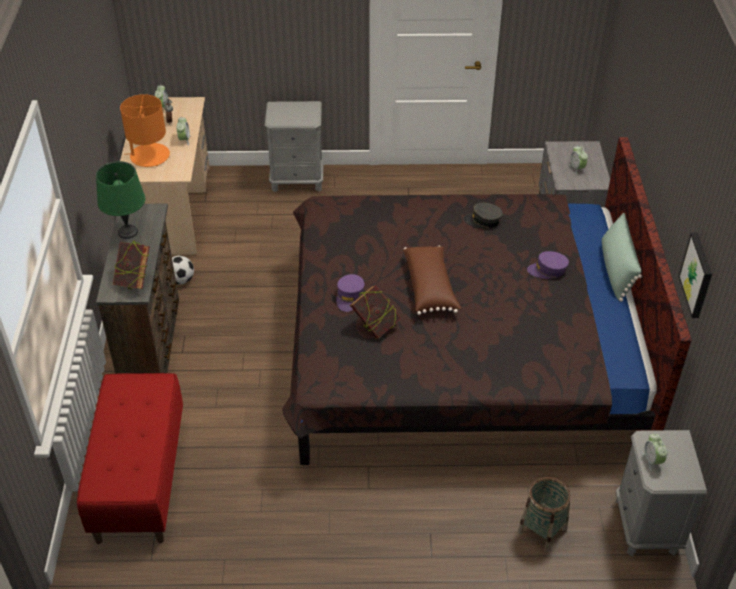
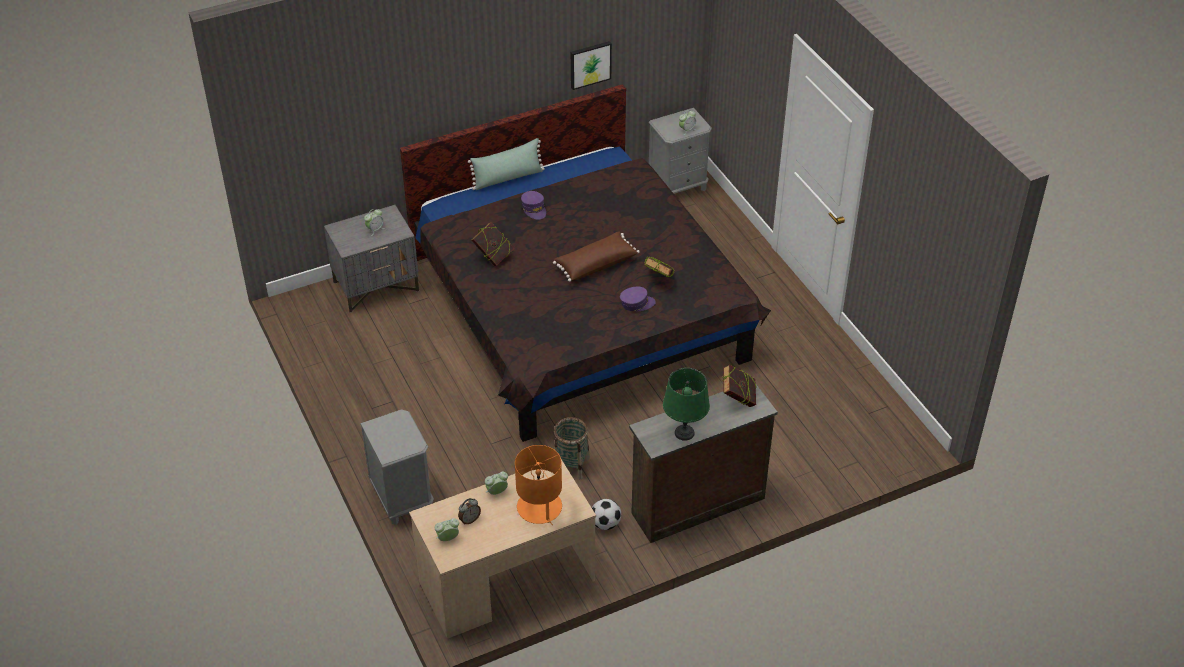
camera: 115 degrees left, 0 degrees up
red bench [77,373,183,544] -> none
grey cap [463,203,503,228] -> book [471,222,514,266]
basket [518,477,571,552] -> basket moved to [554,417,590,479]

